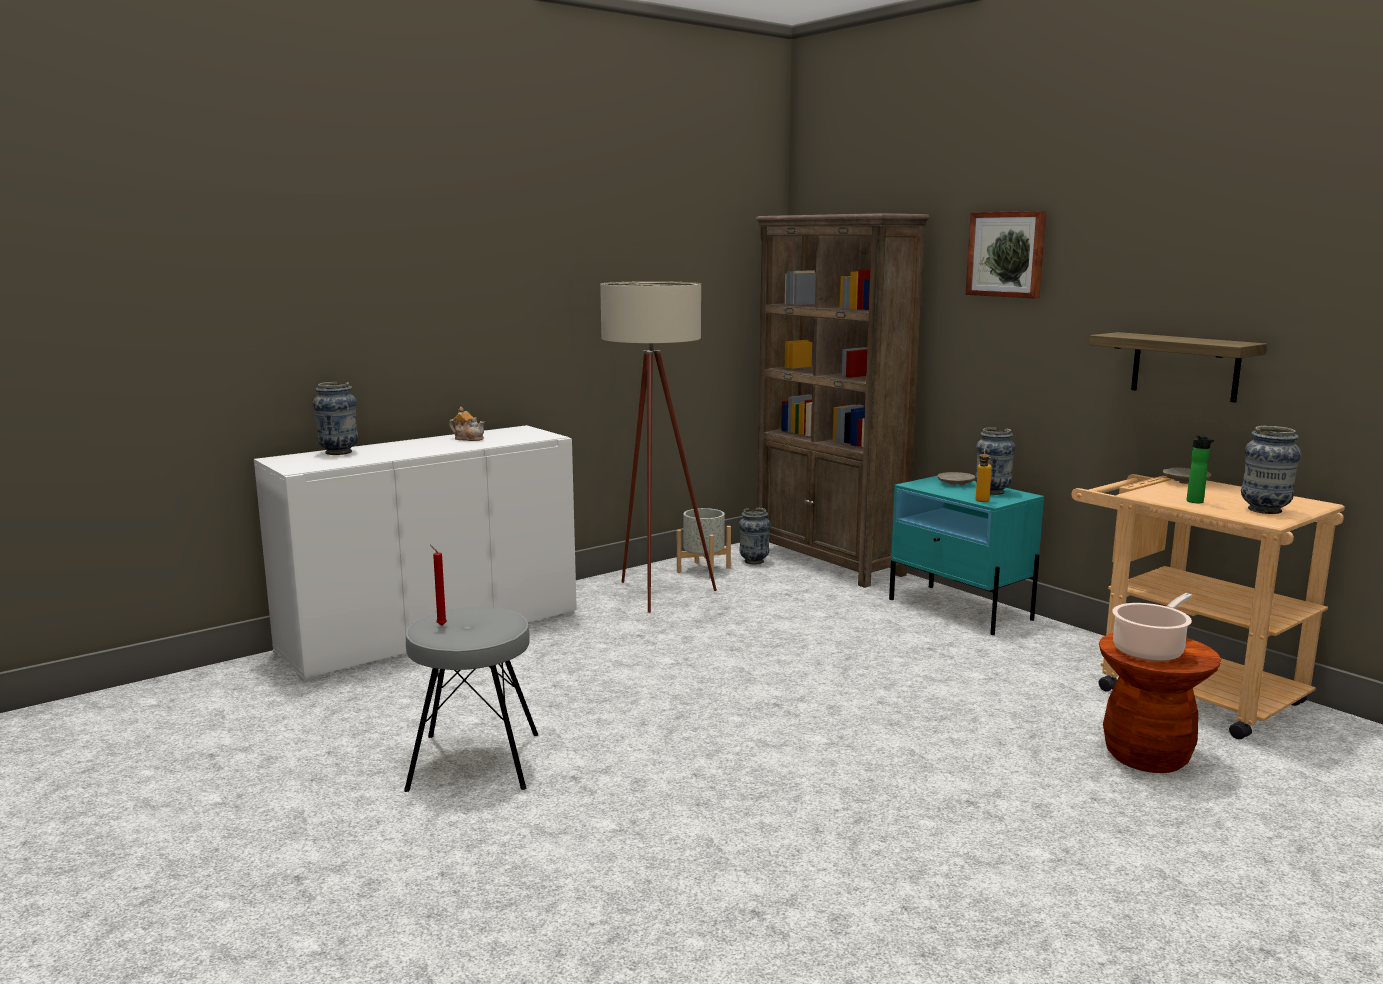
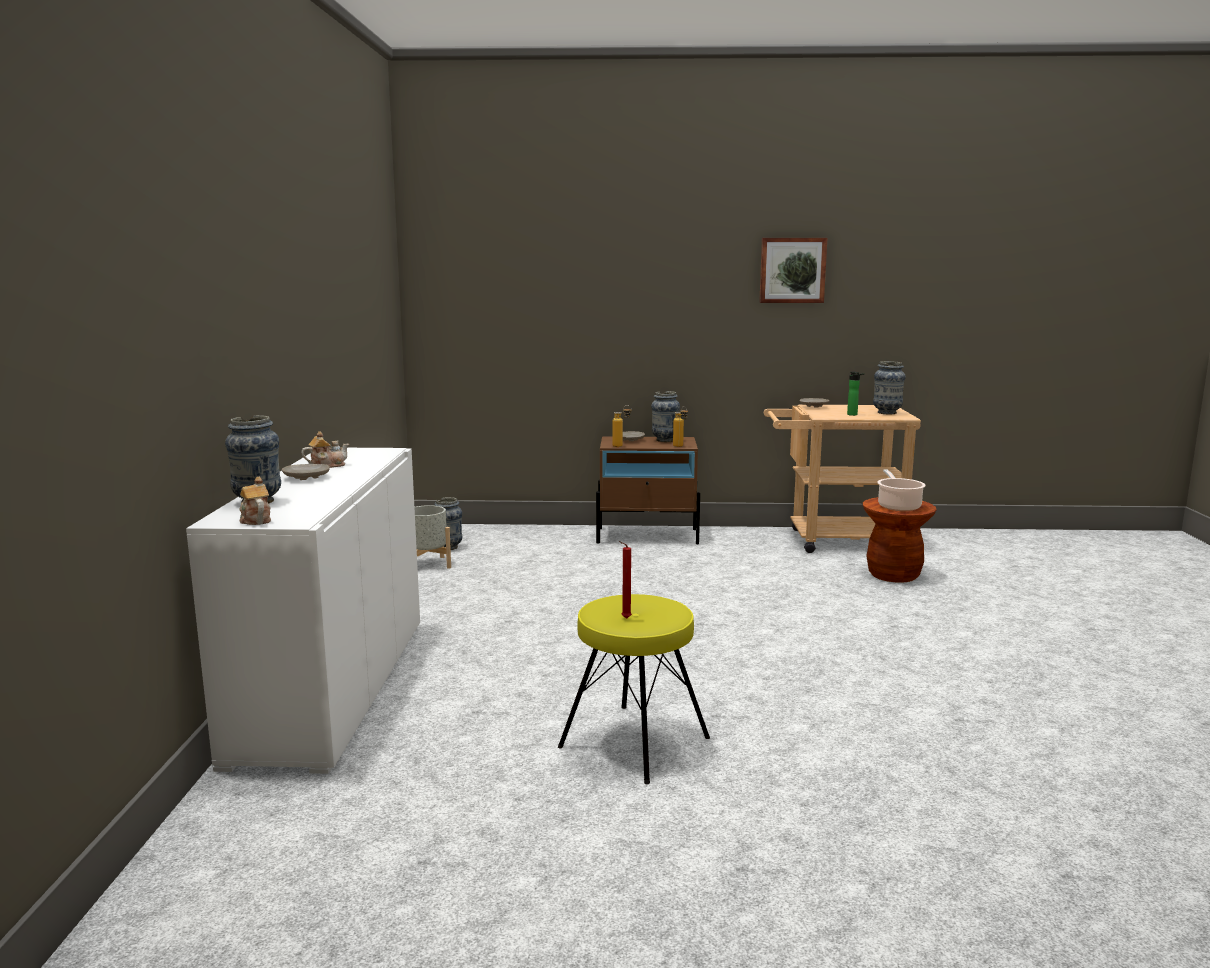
camera: 50 degrees left, 0 degrees up
grey stool [404,607,538,792] -> yellow stool [558,594,710,784]
beige floor lamp [600,281,717,613] -> none
brown bookcase [755,213,929,588] -> none
turquoise nightstand [889,476,1044,635] -> brown nightstand [596,436,700,544]
picture [966,211,1046,299] -> picture moved to [759,238,827,303]
shelf [1089,332,1267,402] -> none
none -> teapot [239,477,271,525]
none -> beige plate [282,464,330,480]
none -> bottle [613,405,632,447]

